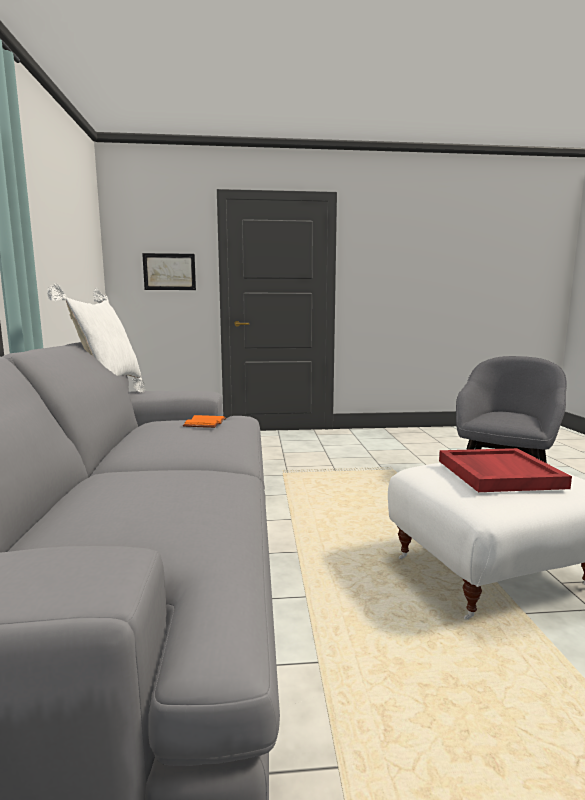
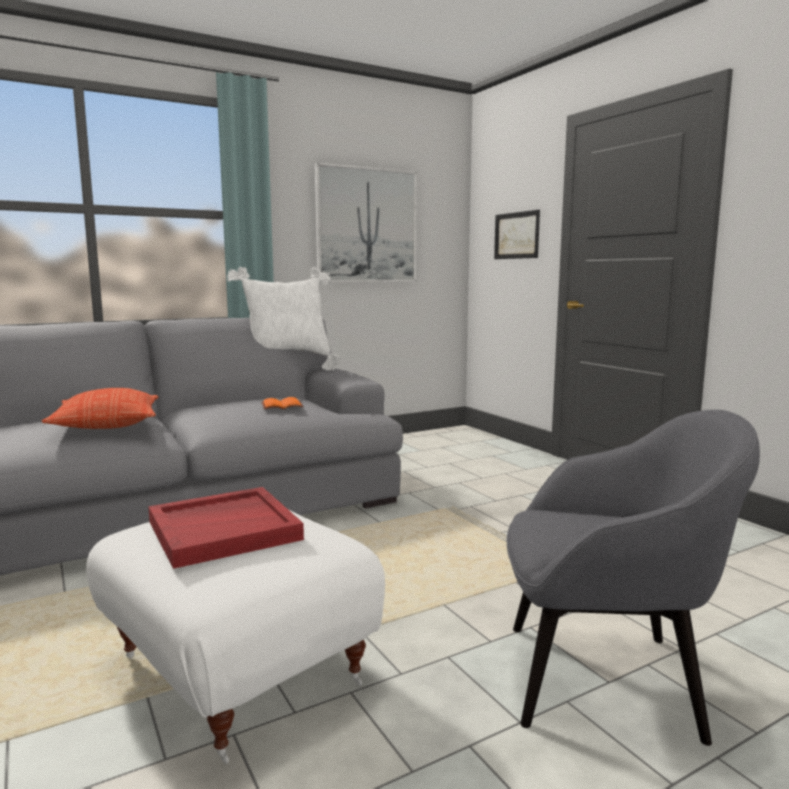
camera: 65 degrees right, 0 degrees up
none -> orange pillow [42,388,158,429]
none -> picture [314,162,417,282]

